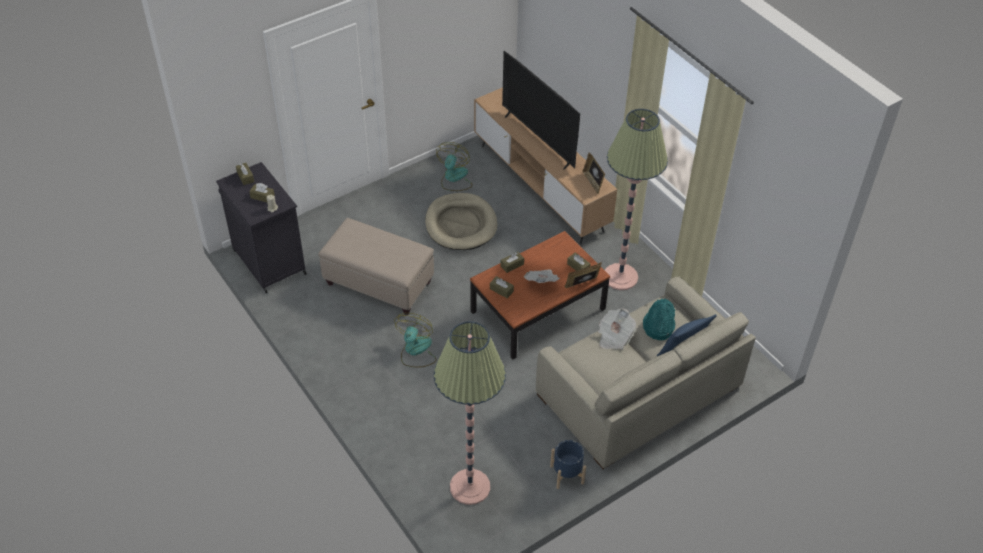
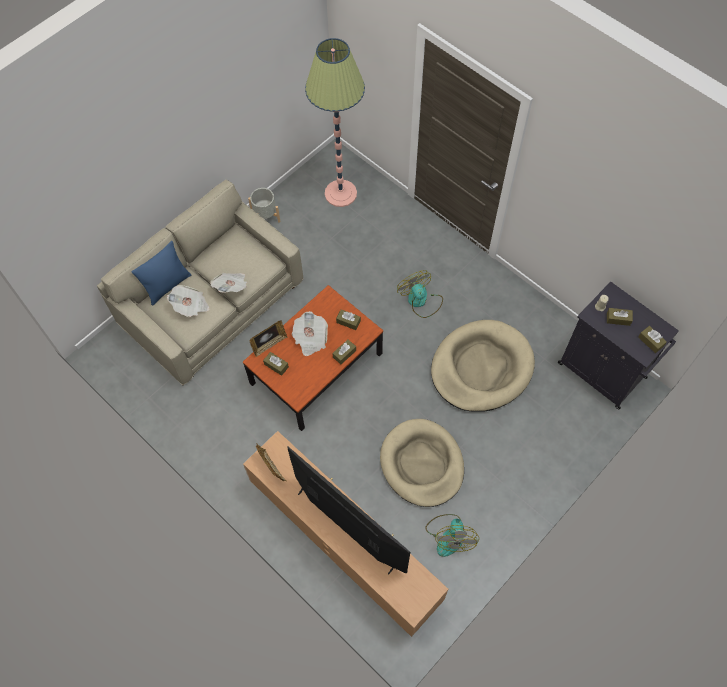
camera: 170 degrees right, 15 degrees up
beige ottoman [318,218,434,315] -> beige dog bed [431,320,535,412]
fan [394,313,437,368] -> fan turned 150 degrees clockwise [397,270,443,318]
blue planter [550,440,586,489] -> grey planter [248,188,281,223]
floor lamp [605,109,668,290] -> none
turquoise hat [643,299,675,341] -> newspaper [167,285,210,317]

